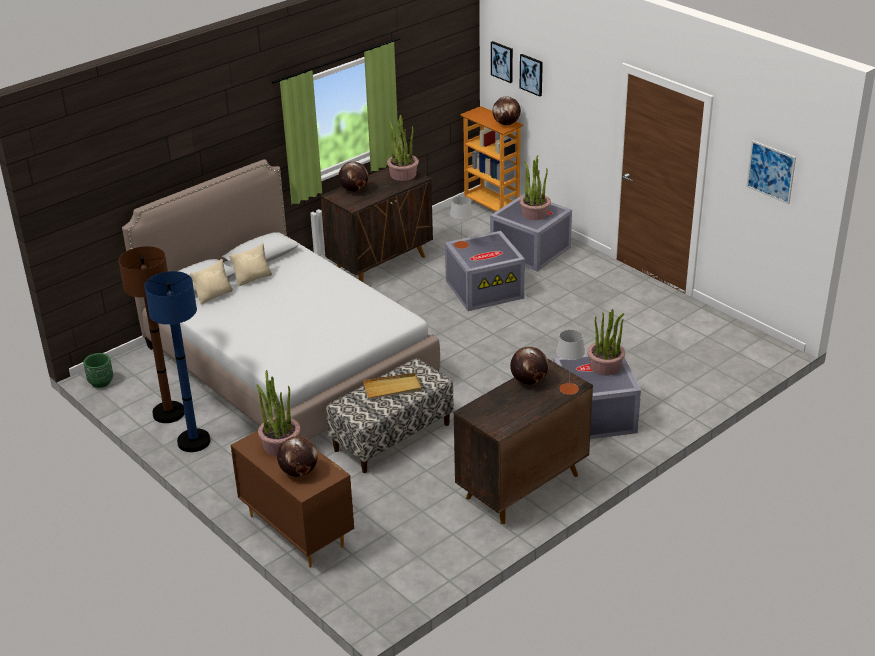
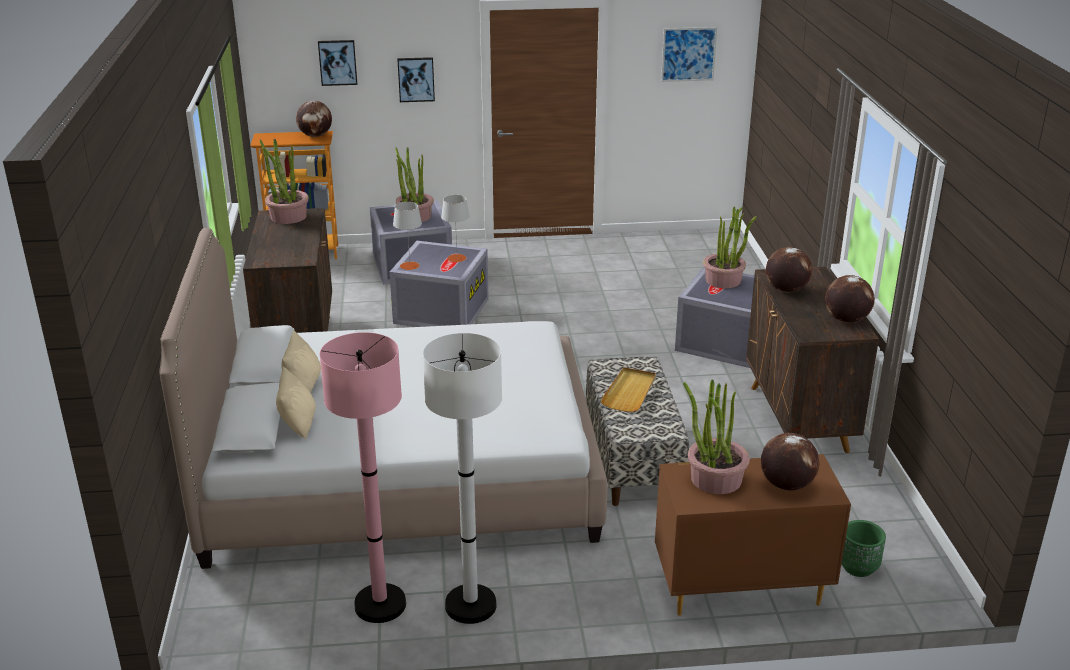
camera: 55 degrees left, 5 degrees down
green planter [83,353,113,388] -> green planter moved to [842,520,886,577]
brown floor lamp [119,246,185,423] -> pink floor lamp [320,332,406,623]
blue floor lamp [144,271,211,452] -> white floor lamp [423,333,502,624]
globe [338,162,368,192] -> globe moved to [825,275,875,323]
picture [491,41,513,83] -> picture moved to [397,57,435,102]
grey table lamp [556,330,585,395] -> grey table lamp moved to [441,195,470,262]

